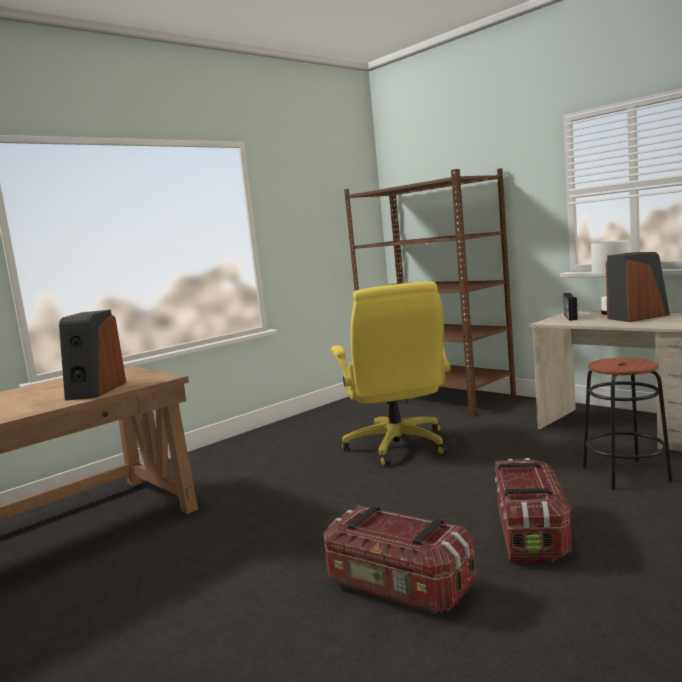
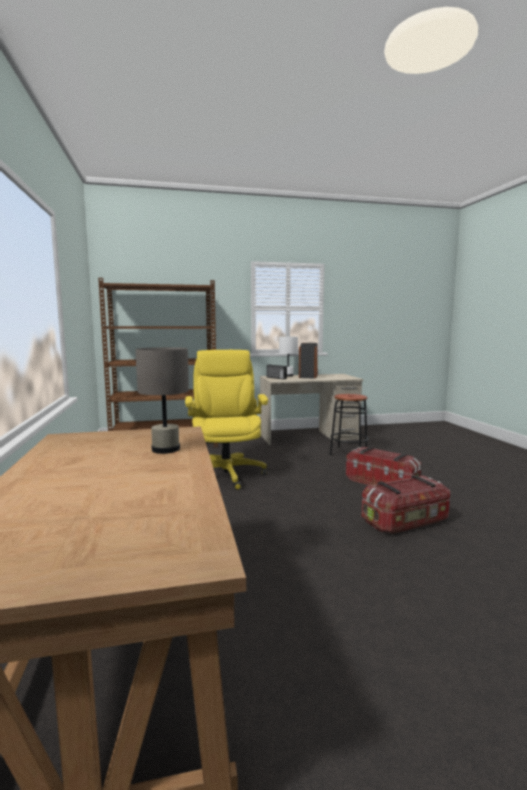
camera: 60 degrees left, 0 degrees up
speaker [59,310,126,401] -> grey table lamp [136,347,189,454]
yellow office chair [331,281,451,466] -> yellow office chair turned 120 degrees counterclockwise [185,350,268,490]

